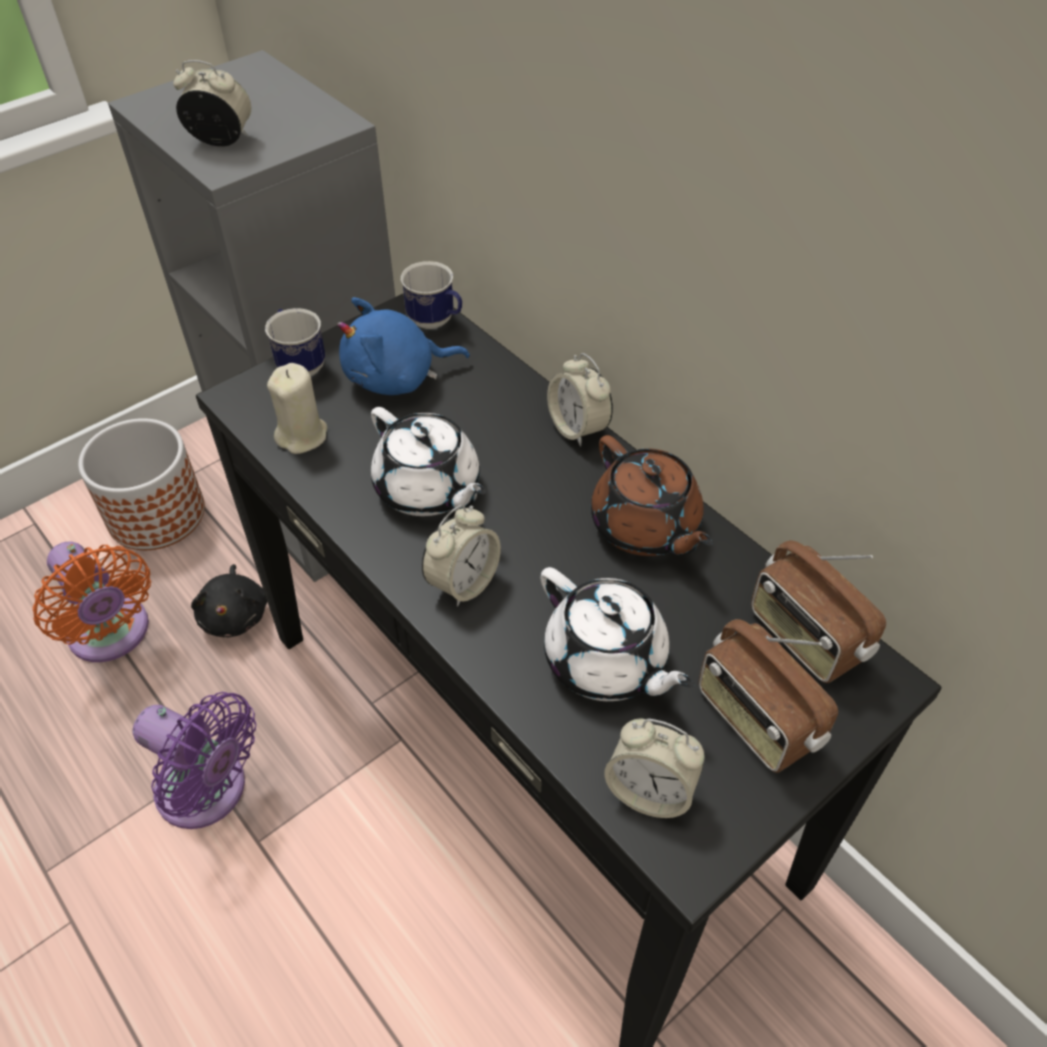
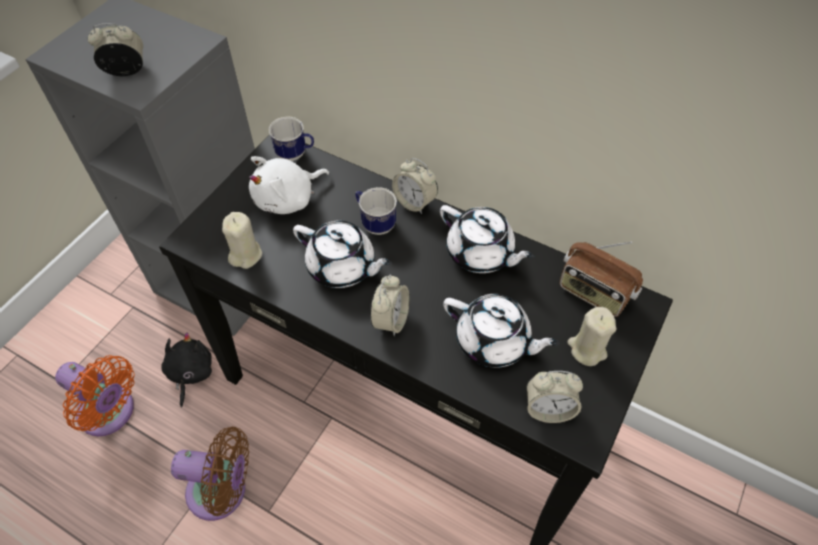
camera: 20 degrees left, 5 degrees up
planter [78,418,205,550] -> none
purple fan [132,692,256,829] -> brown fan [171,427,249,521]
black plush toy [191,564,267,637] -> black plush toy turned 150 degrees counterclockwise [161,332,212,407]
mug [265,308,325,376] -> mug moved to [355,187,397,235]
blue plush toy [337,297,470,395] -> white plush toy [249,156,329,214]
brown teapot [591,435,713,556] -> white teapot [440,205,534,273]
radio [699,619,838,773] -> beige candle [567,307,616,366]

